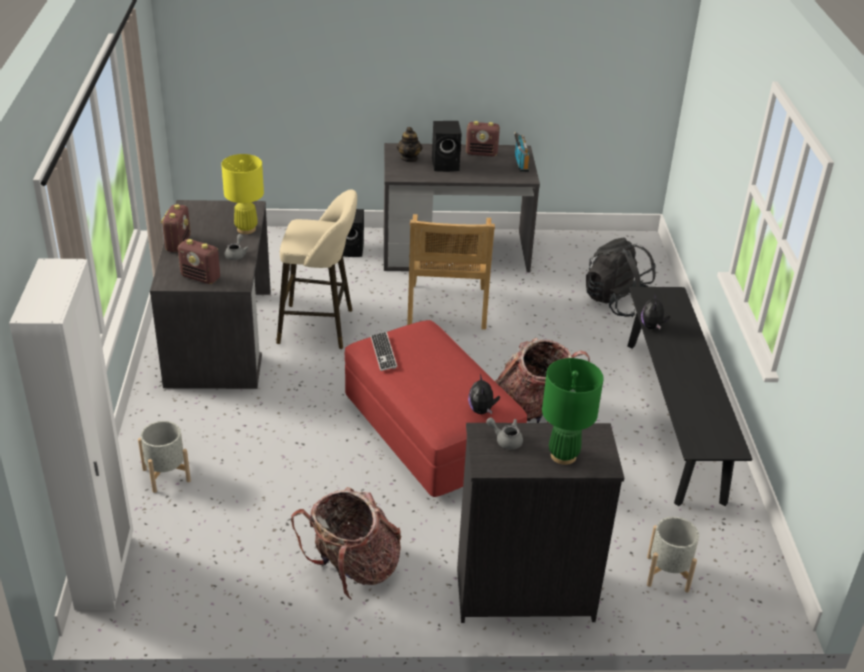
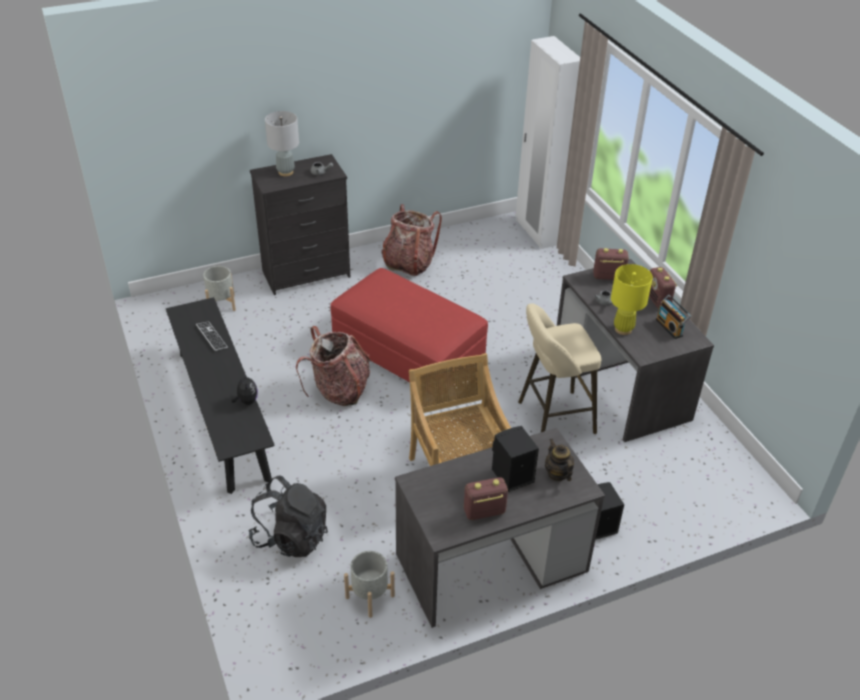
camera: 160 degrees right, 5 degrees up
grey planter [138,421,191,493] -> grey planter moved to [344,551,395,618]
keyboard [371,332,397,371] -> keyboard moved to [196,321,228,351]
plush toy [468,374,500,414] -> none
radio [514,132,530,172] -> radio moved to [656,295,692,339]
green table lamp [542,358,604,465] -> grey table lamp [265,111,299,176]

